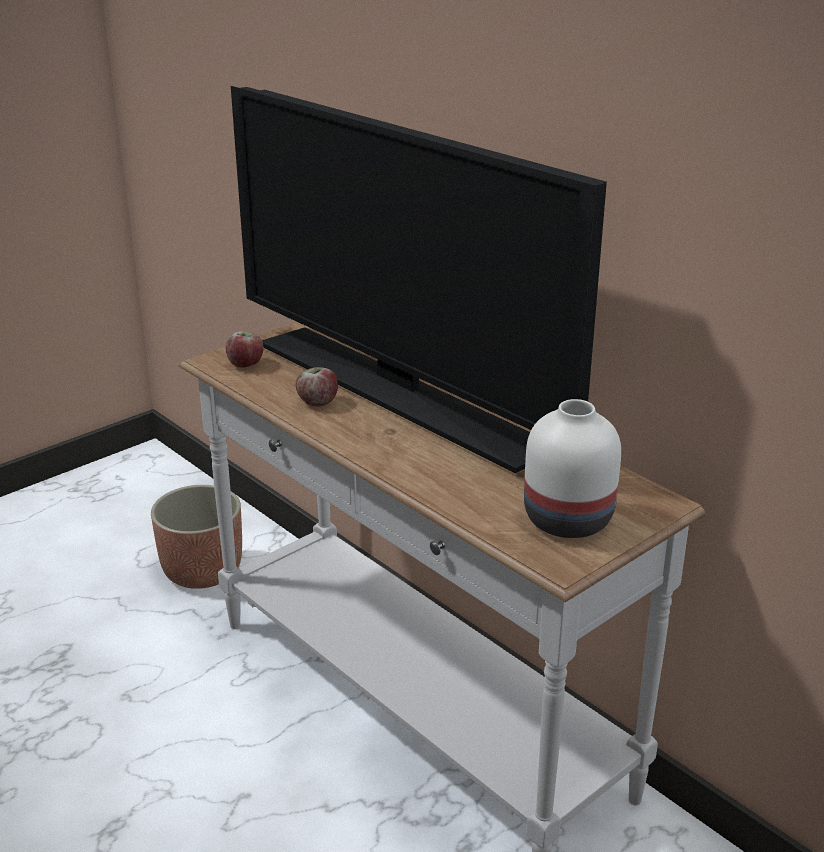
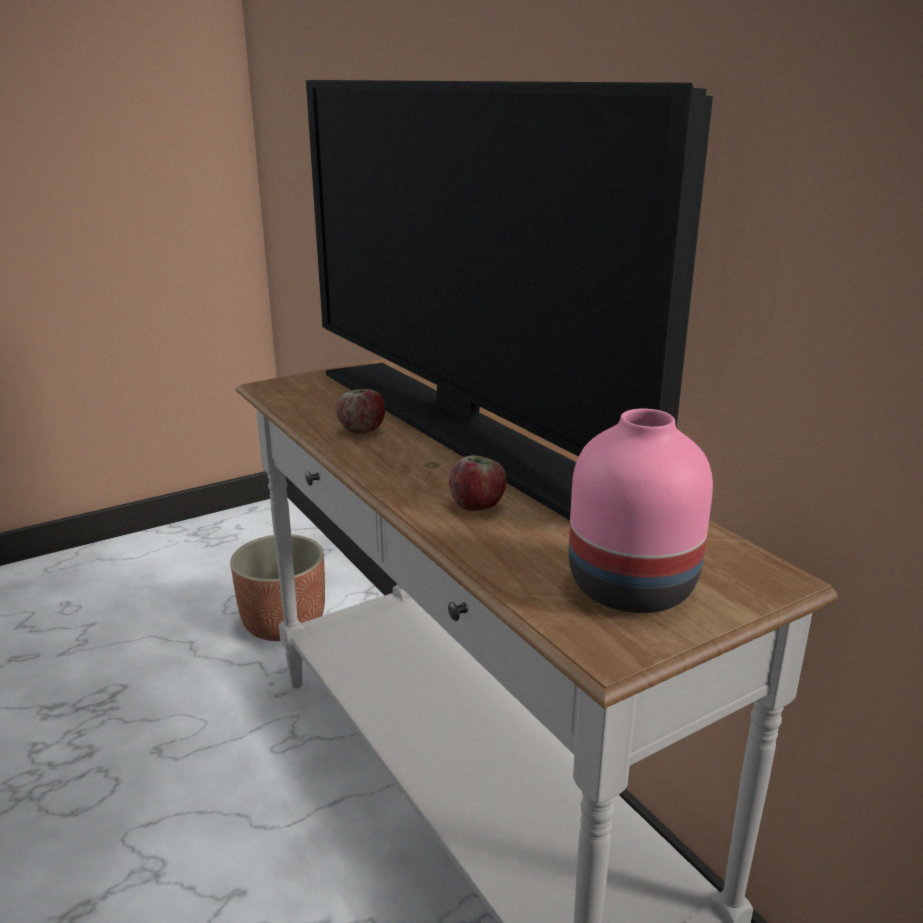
camera: 10 degrees right, 5 degrees down
apple [225,331,264,368] -> apple moved to [449,455,507,511]
white vase [524,399,621,538] -> pink vase [569,408,713,613]

